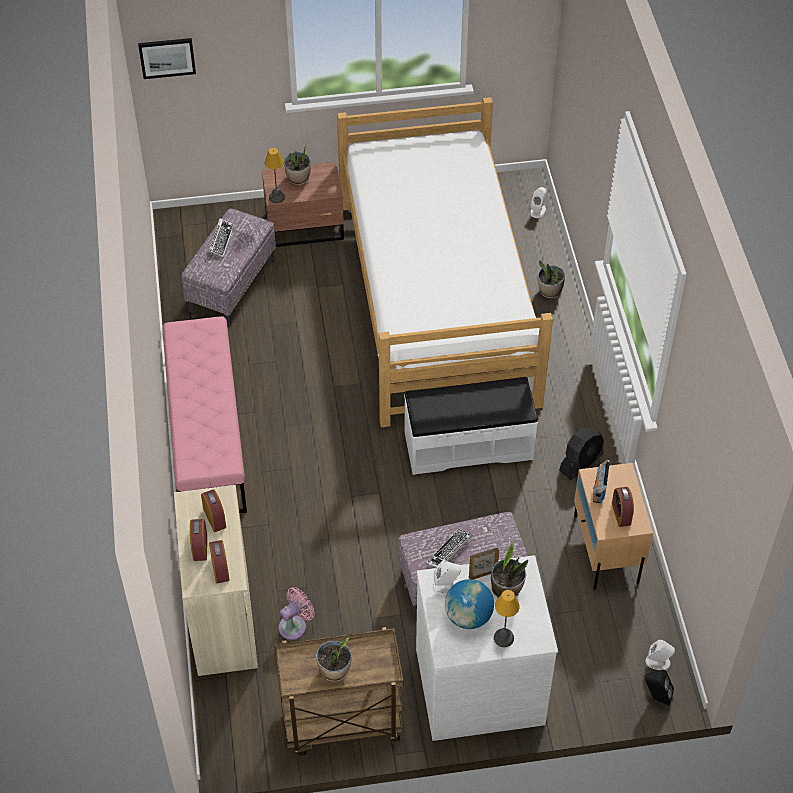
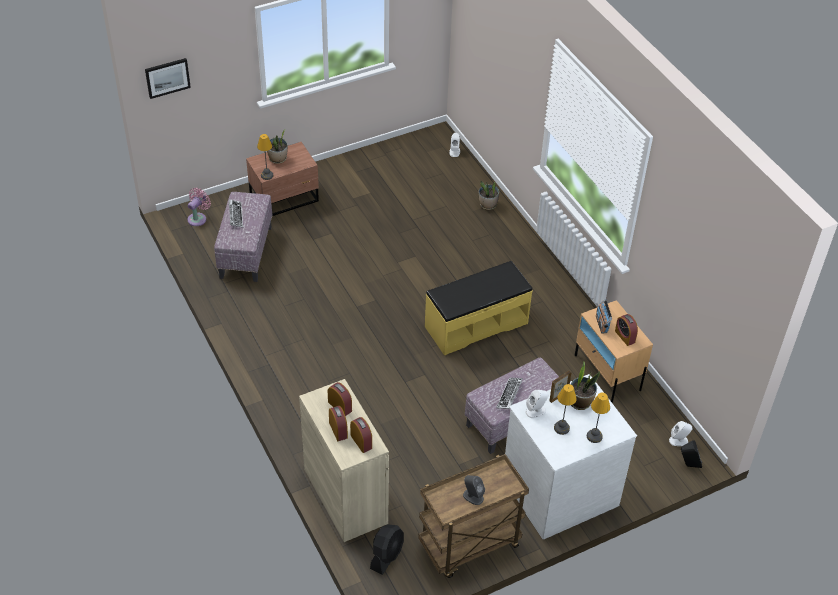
camera: 20 degrees left, 5 degrees down
pink bench [162,316,247,513] -> none
pink fan [278,587,315,640] -> pink fan moved to [187,188,211,226]
potted plant [316,637,351,682] -> grey speaker [463,475,485,505]
bed [337,97,553,427] -> none
white bench [404,377,538,475] -> yellow bench [425,261,533,355]
globe [445,579,494,629] -> table lamp [554,384,577,435]
black fan [559,428,604,480] -> black fan moved to [370,524,404,575]

